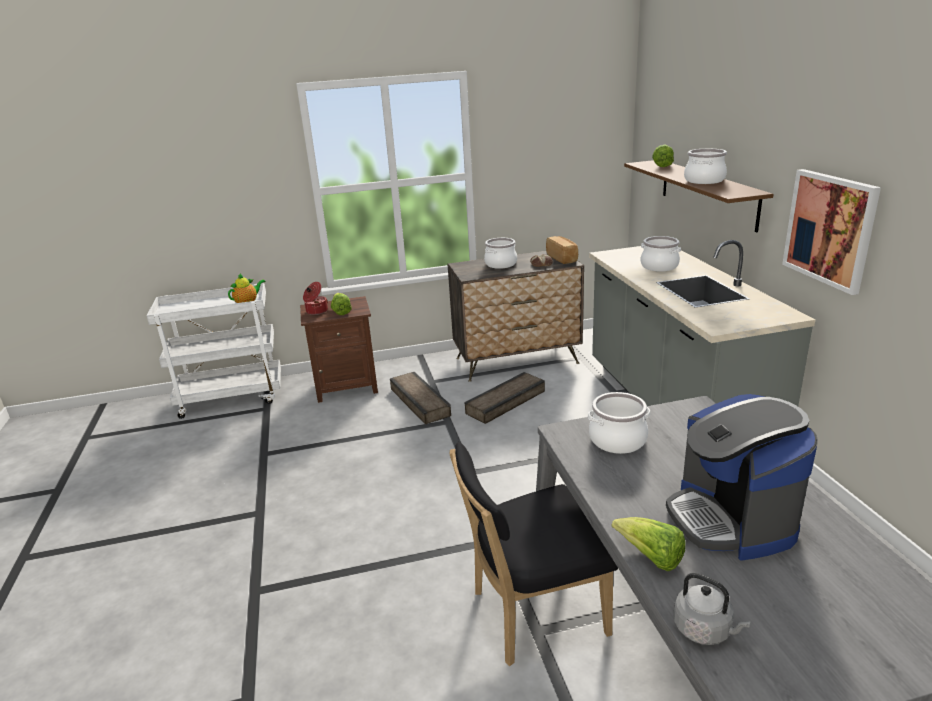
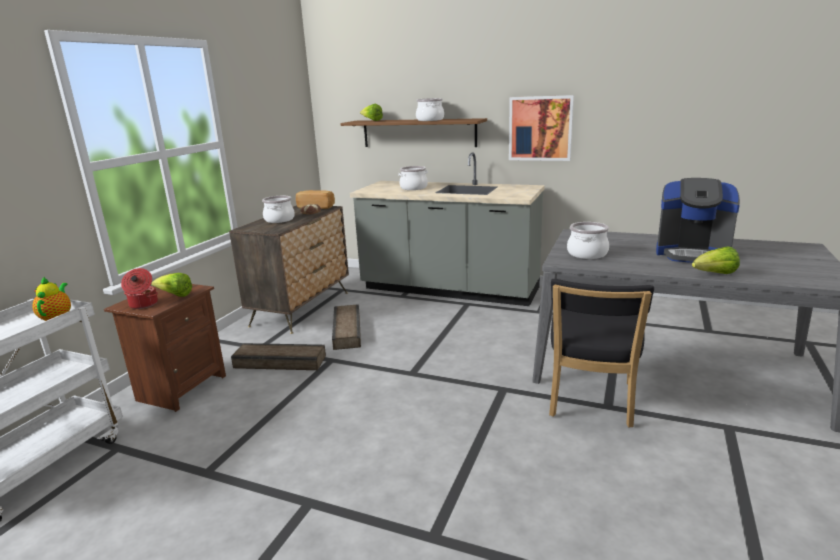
camera: 55 degrees left, 5 degrees down
grey kettle [673,573,750,645] -> none

